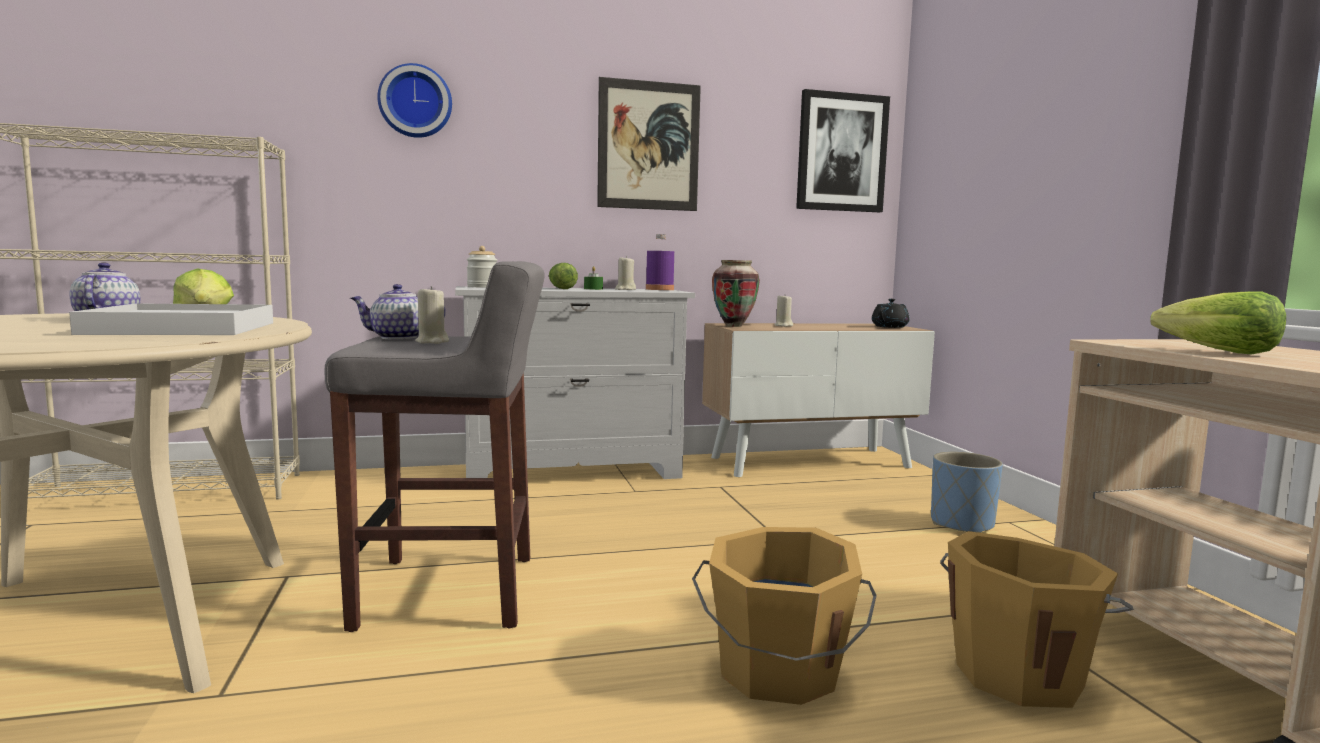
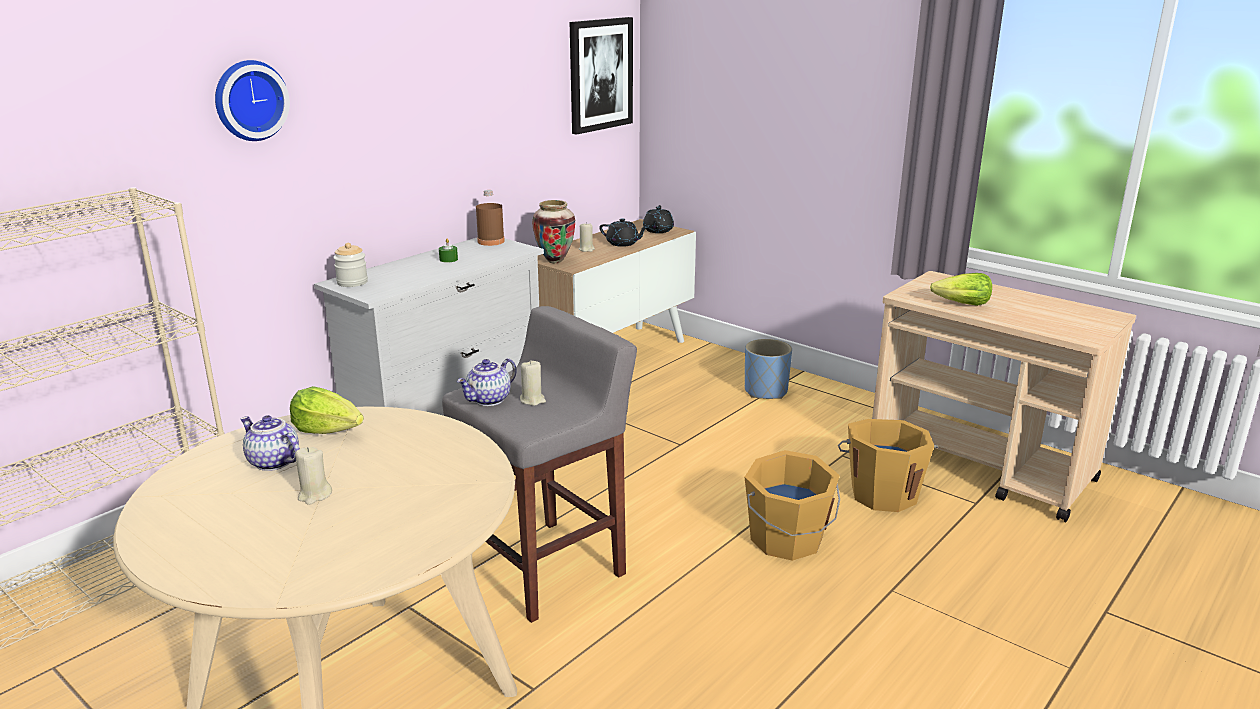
camera: 35 degrees left, 15 degrees up
white tray [69,303,273,335] -> none
lettuce [549,263,578,289] -> none
picture [597,77,701,211] -> none
beige candle [615,256,636,290] -> beige candle moved to [295,447,332,505]
purple bottle [646,234,674,290] -> brown bottle [476,190,505,246]
none -> black teapot [599,219,648,247]

